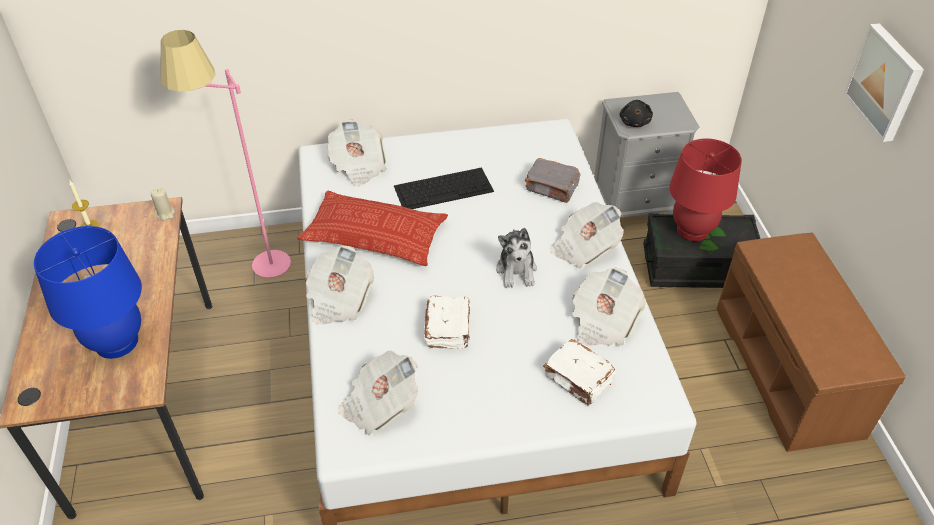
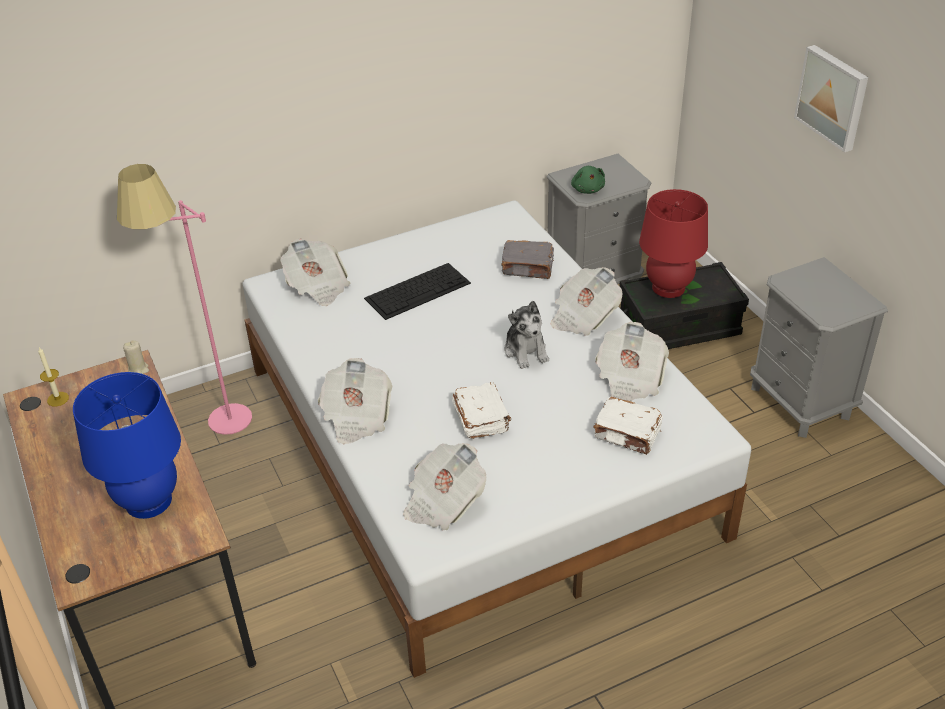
camera: 15 degrees left, 5 degrees down
pillow [297,191,448,266] -> none
black plush toy [619,100,653,127] -> green plush toy [571,166,605,194]
brown bench [716,233,906,452] -> grey nightstand [750,257,888,438]

